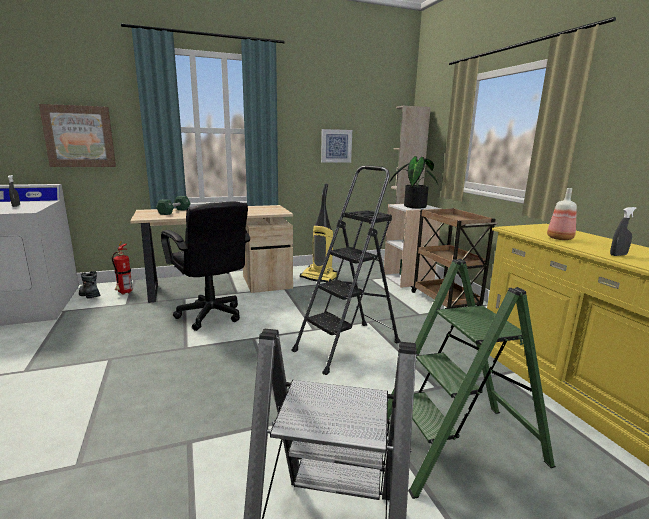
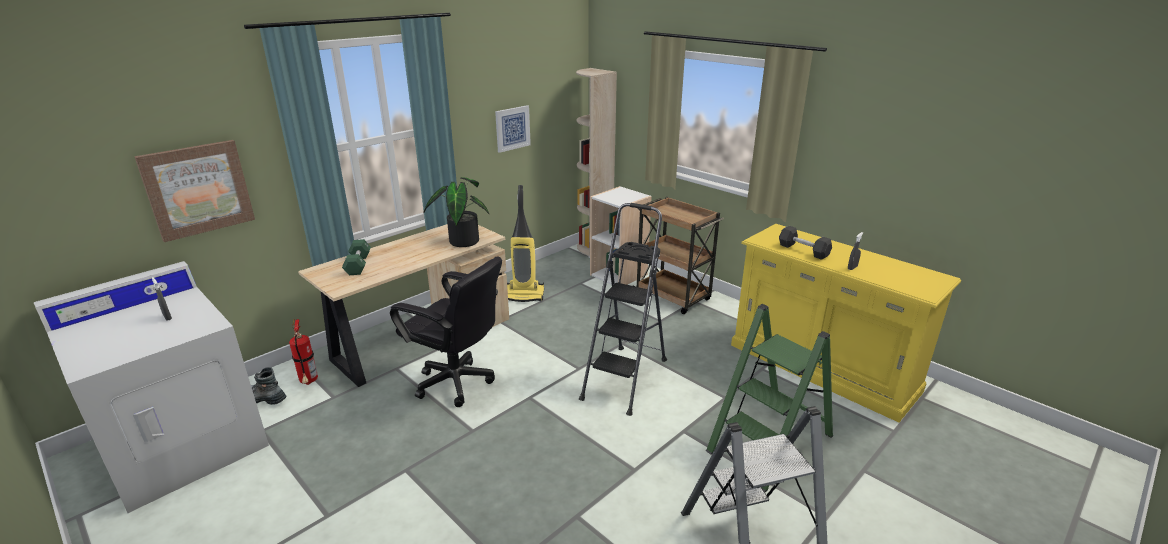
camera: 25 degrees left, 10 degrees up
potted plant [389,156,439,208] -> potted plant moved to [423,177,490,247]
bottle [547,188,577,240] -> grey dumbbell [779,226,832,260]

